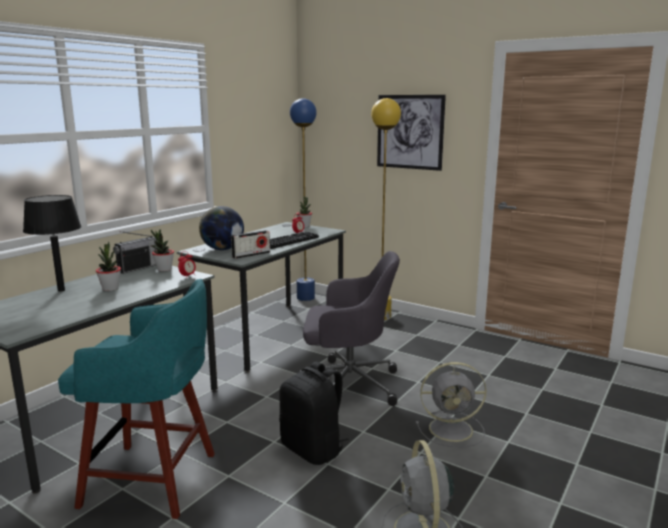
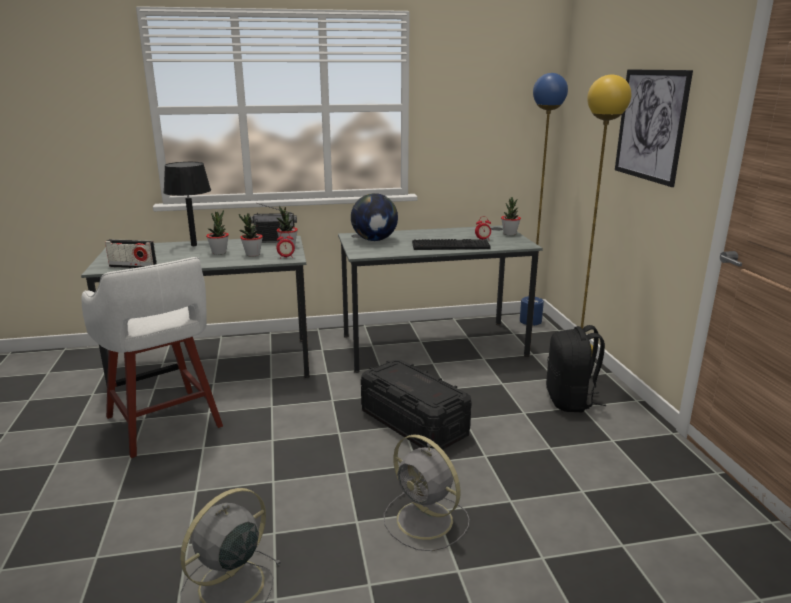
camera: 45 degrees right, 5 degrees up
turquoise stool [58,279,215,519] -> white stool [82,257,223,458]
radio [231,230,270,259] -> radio moved to [105,239,157,268]
black backpack [279,362,349,465] -> black backpack moved to [546,325,606,412]
grey office chair [303,251,400,406] -> black storage box [361,360,472,450]
none -> potted plant [239,213,263,257]

